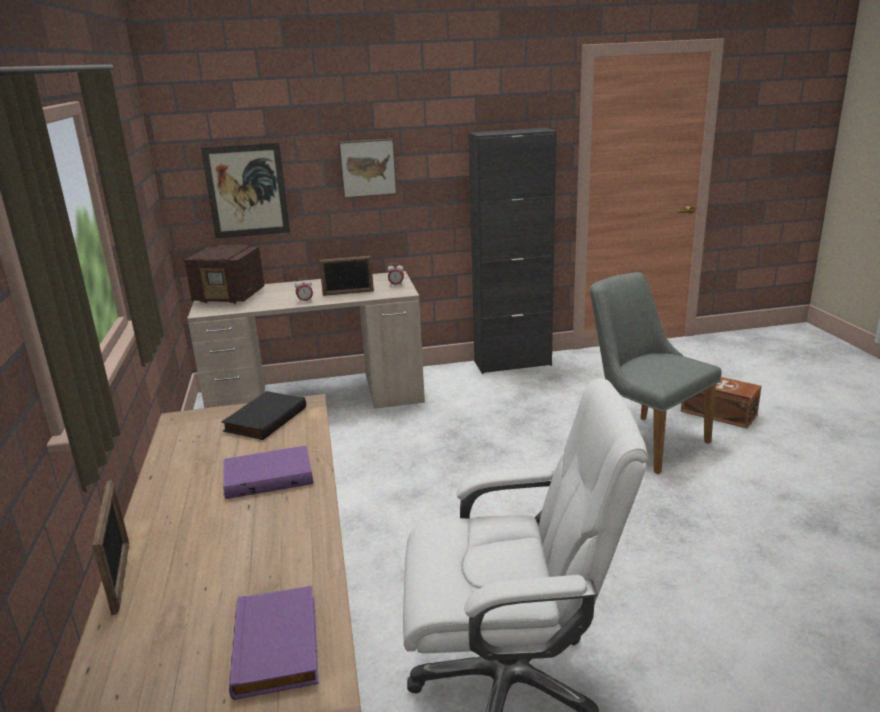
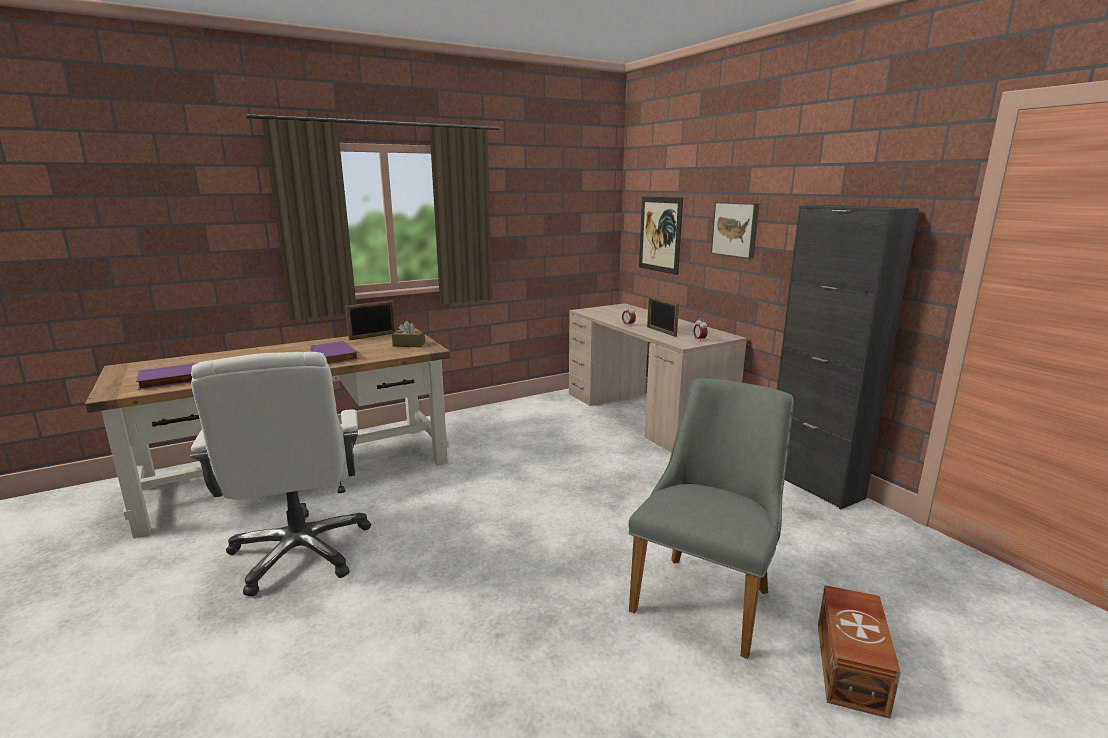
camera: 70 degrees right, 5 degrees down
picture frame [92,481,129,615] -> picture frame moved to [345,300,396,340]
radio [184,245,264,304] -> none
black book [221,391,306,440] -> brown tissue box [392,321,425,347]

